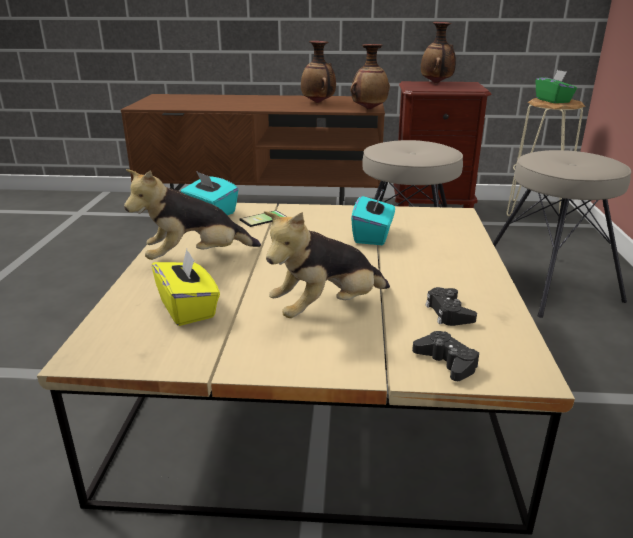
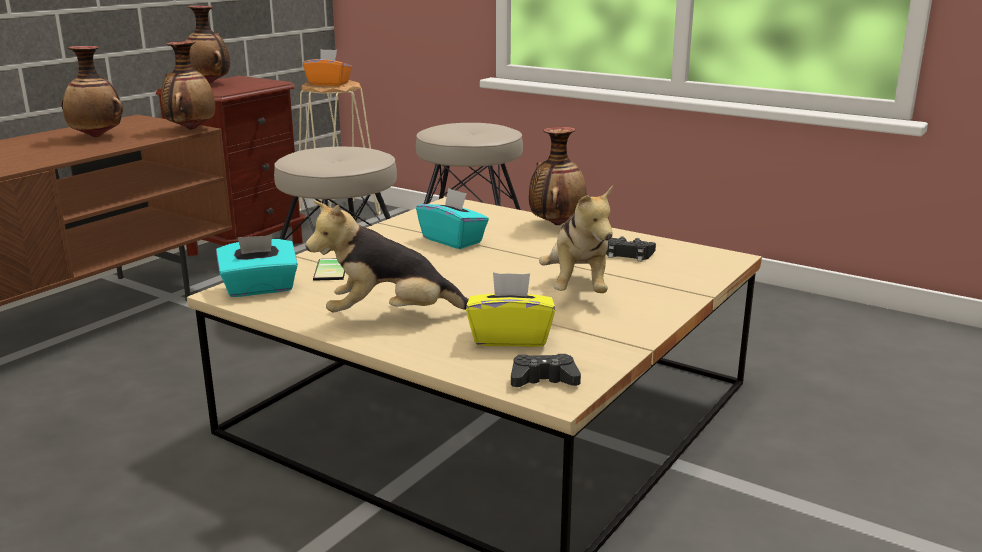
camera: 60 degrees left, 5 degrees down
plush toy [124,169,261,260] -> plush toy turned 75 degrees clockwise [305,200,469,312]
black game controller [412,331,479,381] -> black game controller moved to [511,354,581,387]
green tissue box [536,70,577,103] -> orange tissue box [303,49,352,86]
none -> vase [529,127,587,225]

